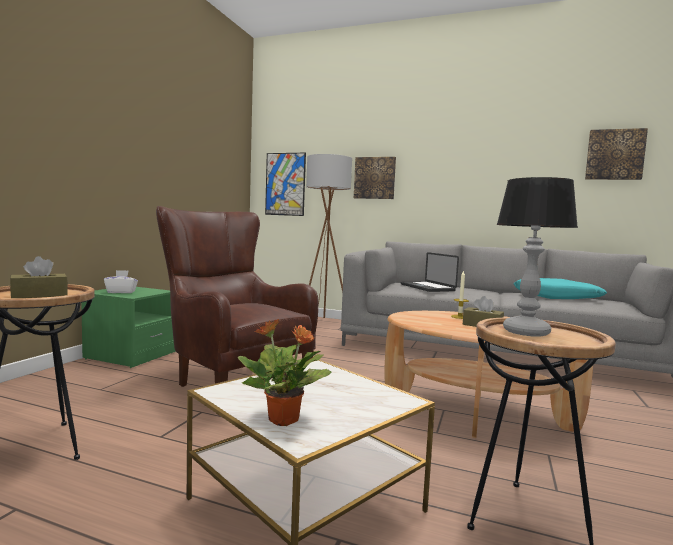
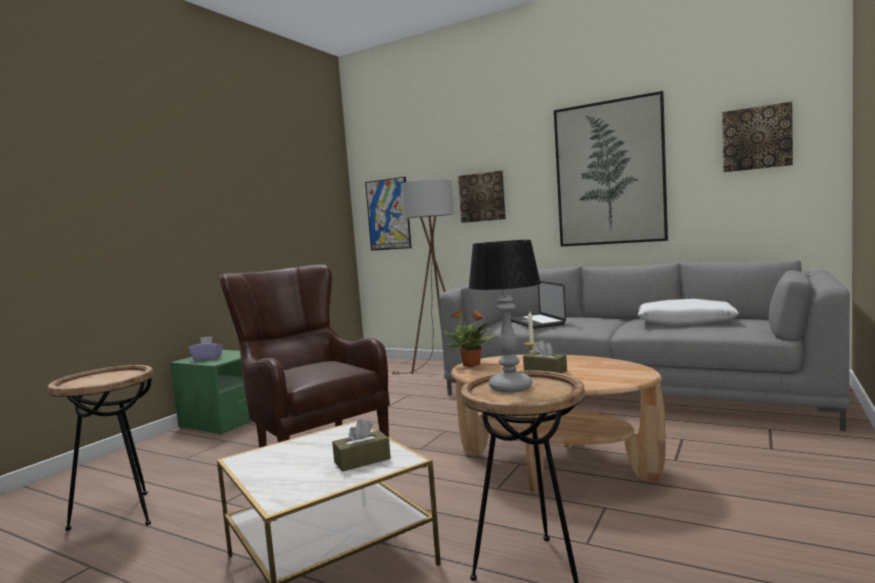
camera: 10 degrees right, 0 degrees up
brown tissue box [10,256,68,298] -> brown tissue box moved to [332,419,391,472]
white tissue box [104,270,138,293] -> purple tissue box [189,336,223,361]
potted plant [238,319,332,426] -> potted plant moved to [443,309,496,367]
turquoise pillow [514,278,607,299] -> white pillow [637,299,739,326]
none -> picture [554,91,668,246]

